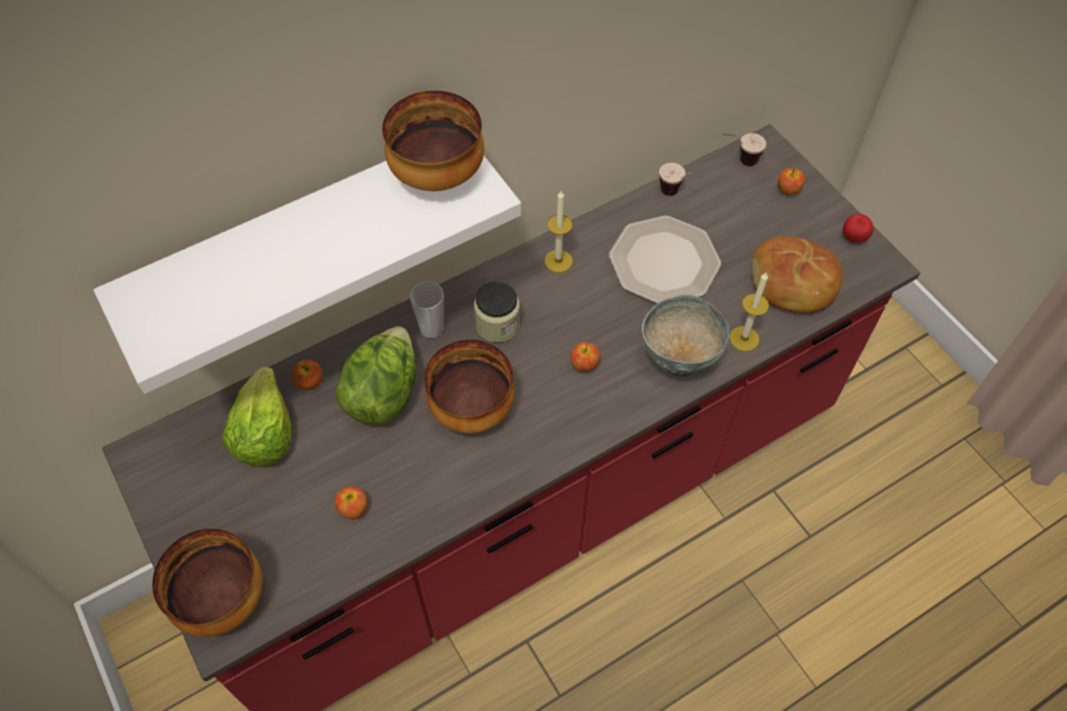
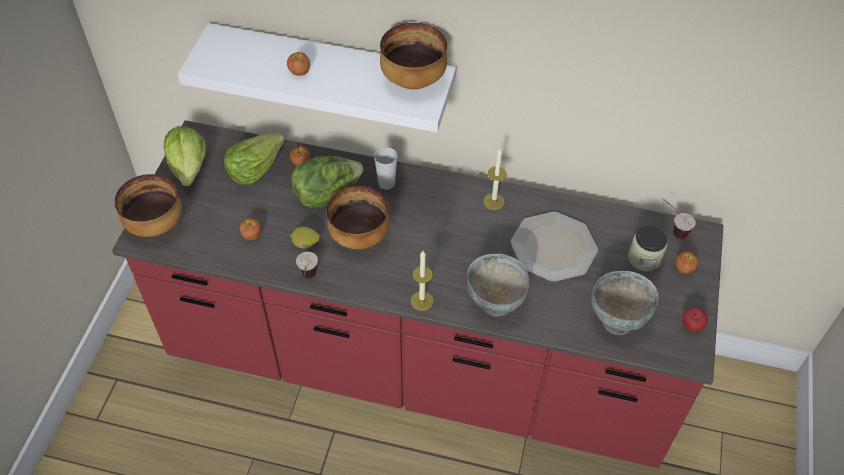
camera: 45 degrees right, 5 degrees down
jar [474,281,520,342] -> jar moved to [628,225,667,272]
apple [570,342,600,372] -> apple moved to [287,52,310,76]
cup [659,163,703,196] -> cup moved to [296,252,318,278]
candle [729,273,769,351] -> candle moved to [411,251,434,311]
bread [751,236,843,313] -> grey bowl [591,271,658,335]
none -> lettuce [164,126,206,186]
none -> lemon [290,227,320,249]

